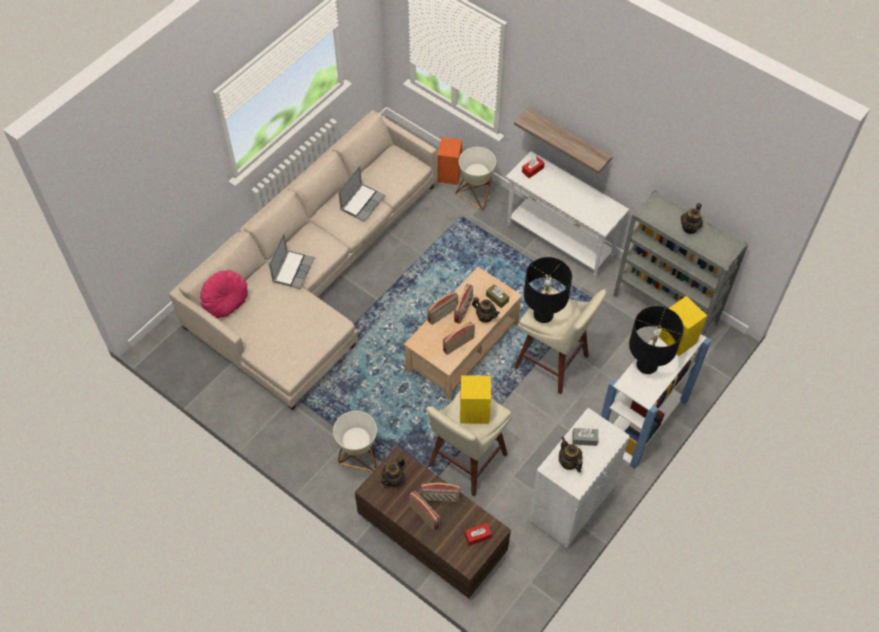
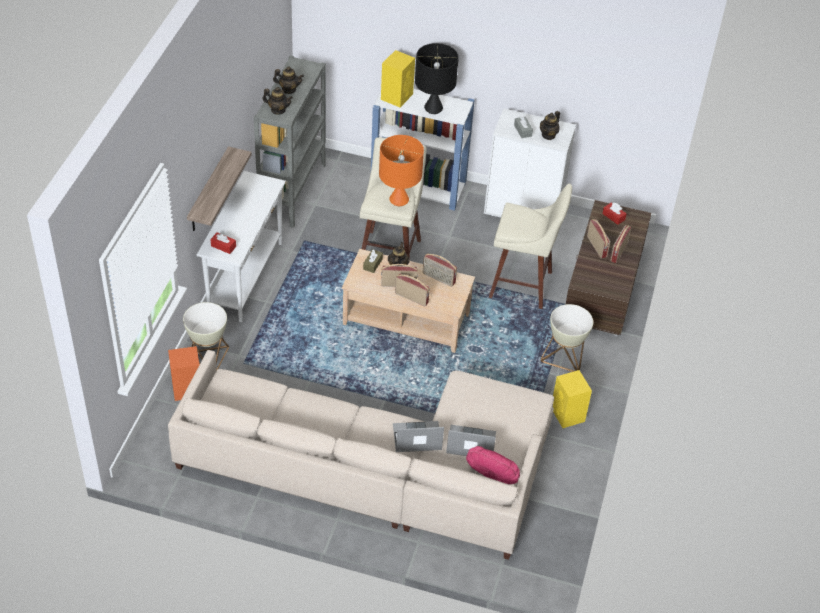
camera: 115 degrees left, 10 degrees down
laptop [338,165,385,222] -> laptop moved to [446,425,496,456]
teapot [381,457,405,487] -> teapot moved to [262,87,293,115]
yellow speaker [460,375,491,424] -> yellow speaker moved to [553,370,592,428]
black table lamp [524,257,572,323] -> orange table lamp [379,135,424,206]

